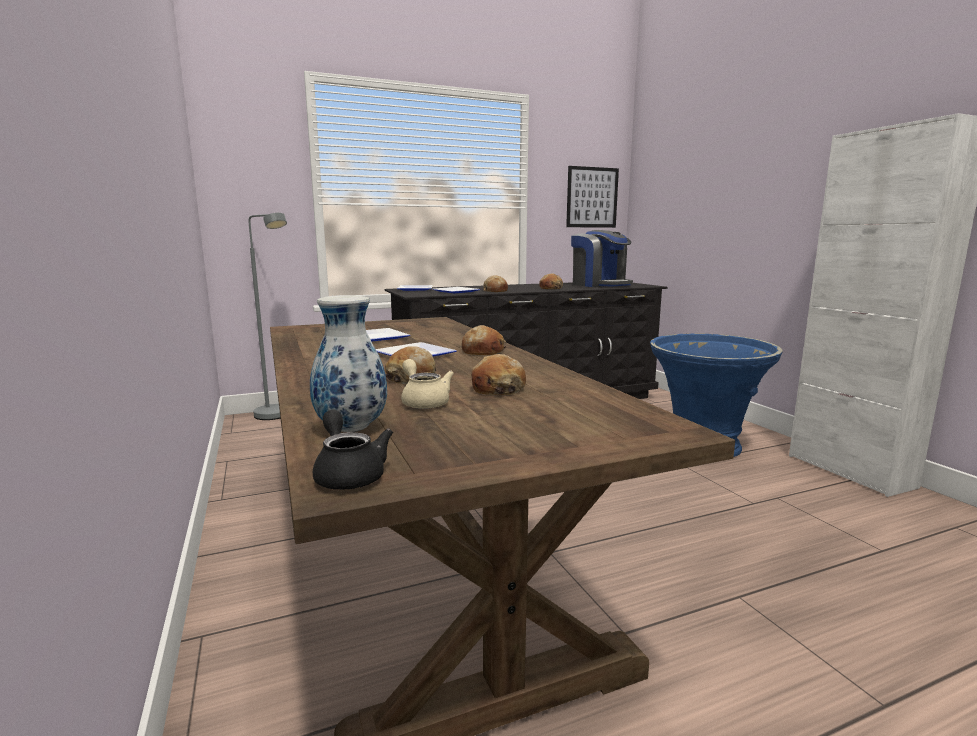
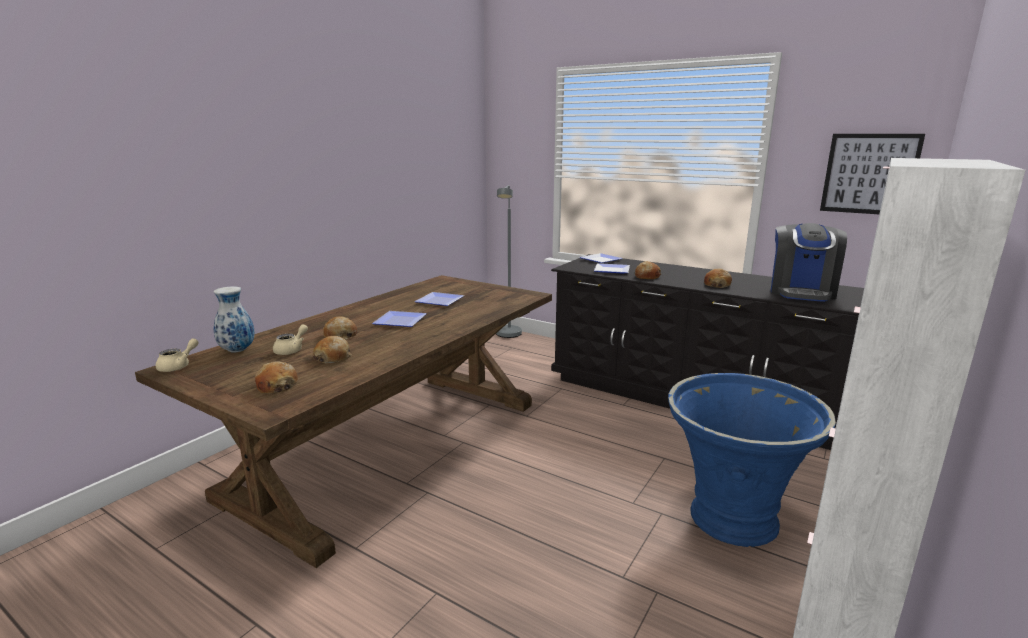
camera: 55 degrees right, 5 degrees up
black teapot [313,410,393,490] -> beige teapot [156,338,199,372]
bread [462,325,506,355] -> bread moved to [255,361,298,393]

